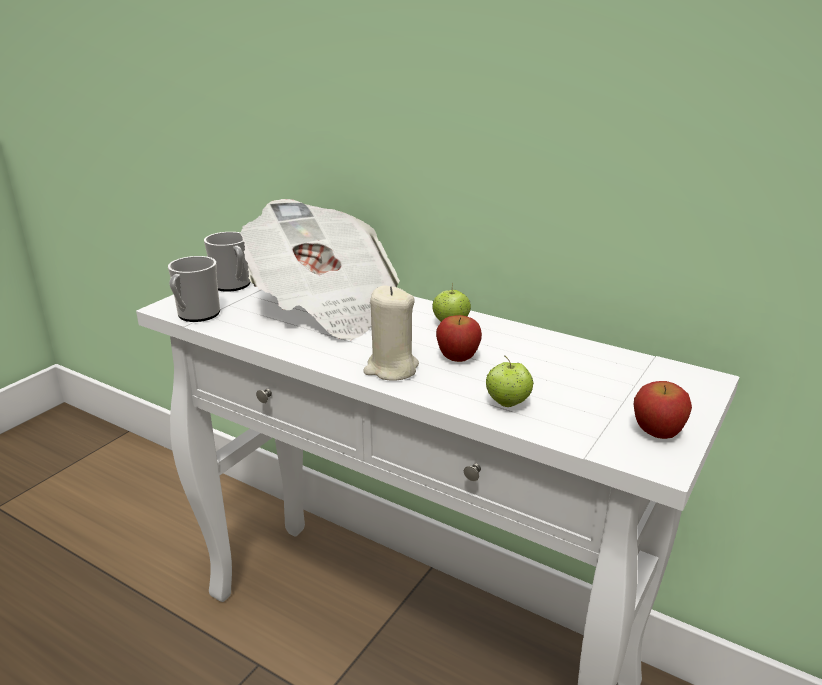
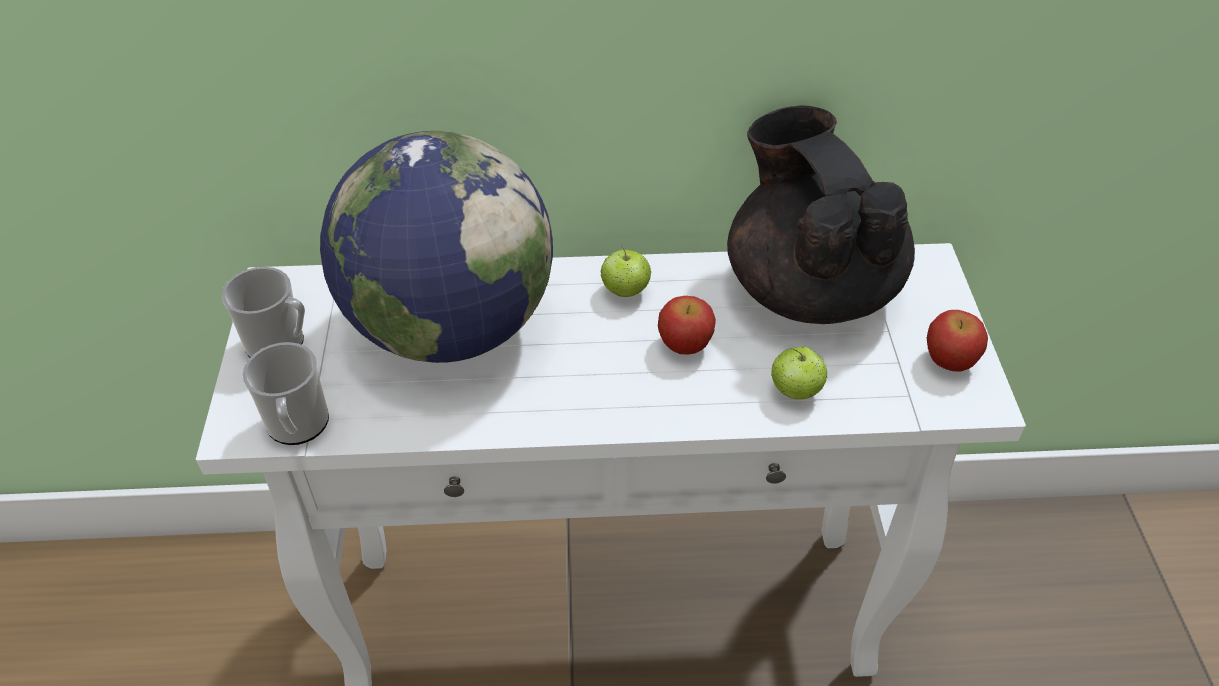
camera: 35 degrees left, 20 degrees up
newspaper [241,199,400,340] -> globe [320,131,553,363]
beige candle [363,286,419,380] -> none
none -> black teapot [727,105,915,324]

